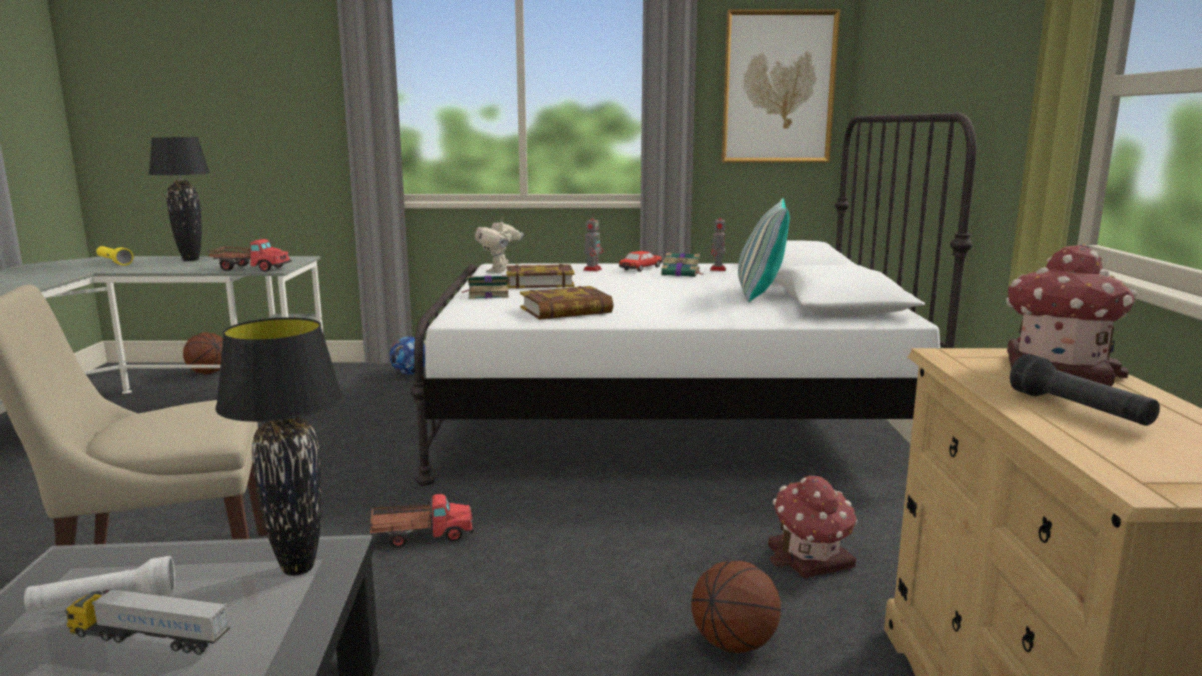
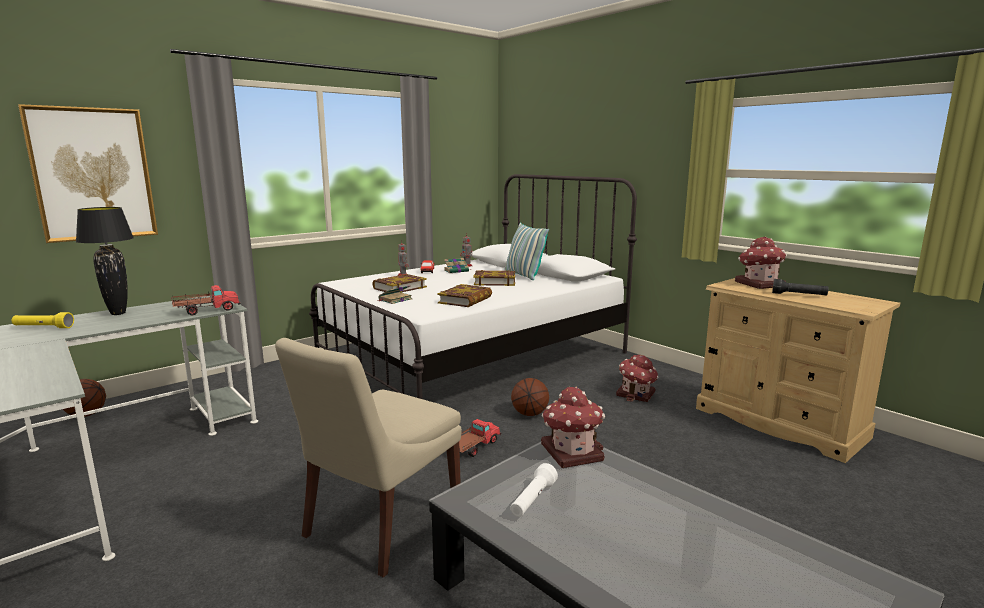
camera: 40 degrees left, 0 degrees up
toy truck [65,588,230,655] -> none
black table lamp [215,317,343,576] -> toy house [541,387,605,468]
football [390,337,425,375] -> none
toy robot [475,217,523,273] -> none
basketball [691,561,781,653] -> basketball moved to [511,378,549,416]
picture [721,10,840,162] -> picture moved to [18,104,158,243]
none -> book [473,270,515,286]

